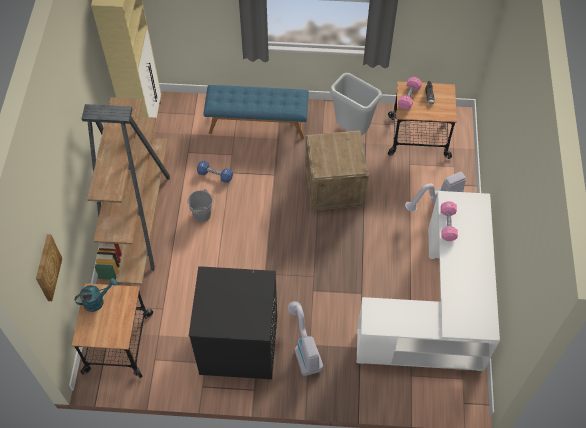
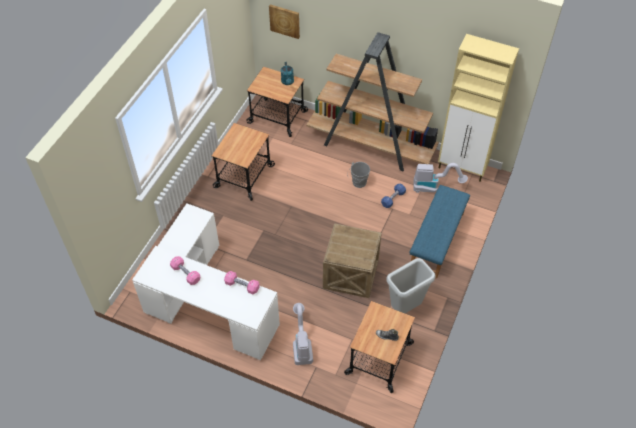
camera: 110 degrees right, 5 degrees down
black washing machine [189,266,277,379] -> cart [212,123,275,201]
vacuum cleaner [288,301,323,376] -> vacuum cleaner moved to [413,163,468,193]
pink dumbbell [398,77,422,110] -> pink dumbbell moved to [170,256,200,285]

